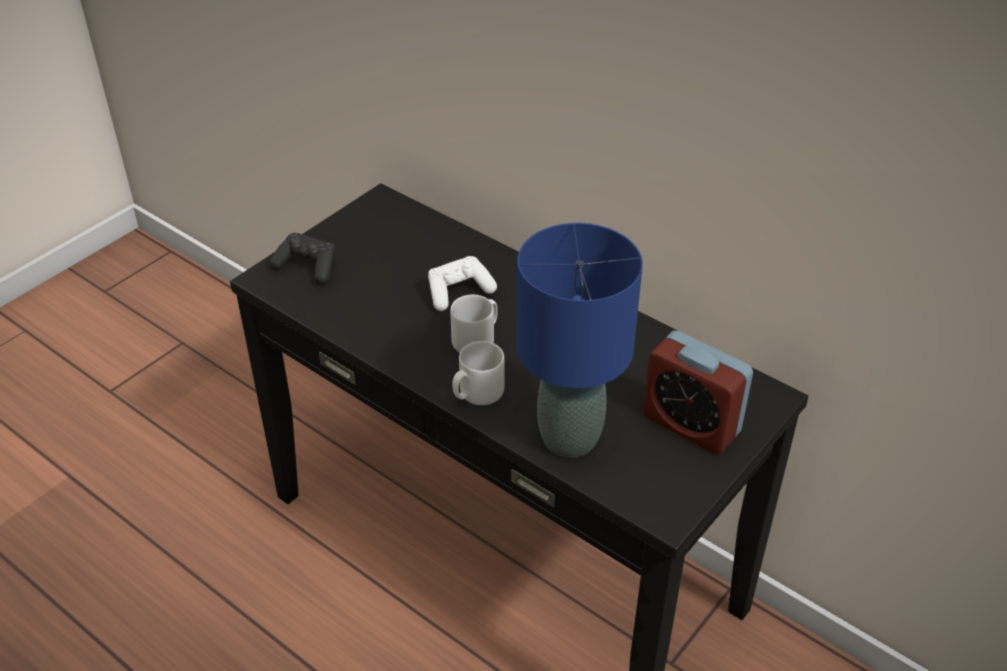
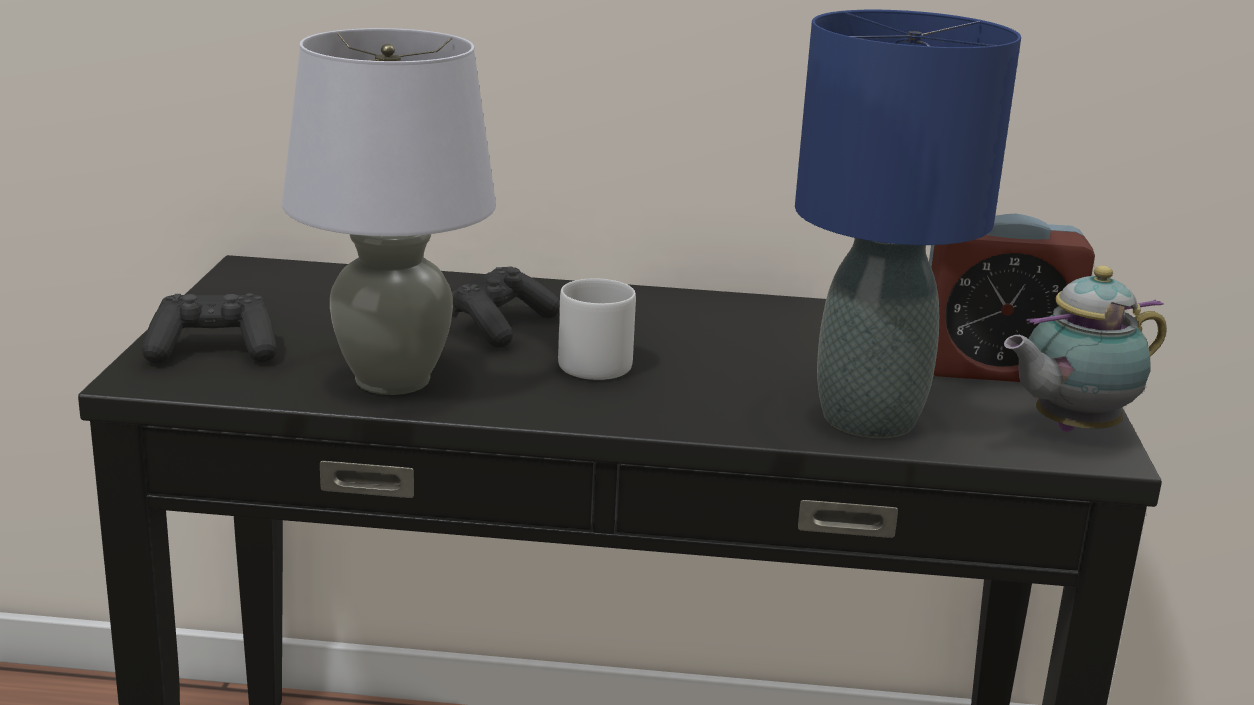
camera: 35 degrees left, 20 degrees down
white game controller [428,256,497,311] -> black game controller [452,266,560,348]
grey mug [453,341,504,405] -> none
none -> grey table lamp [282,28,496,395]
none -> teapot [1004,266,1167,432]

